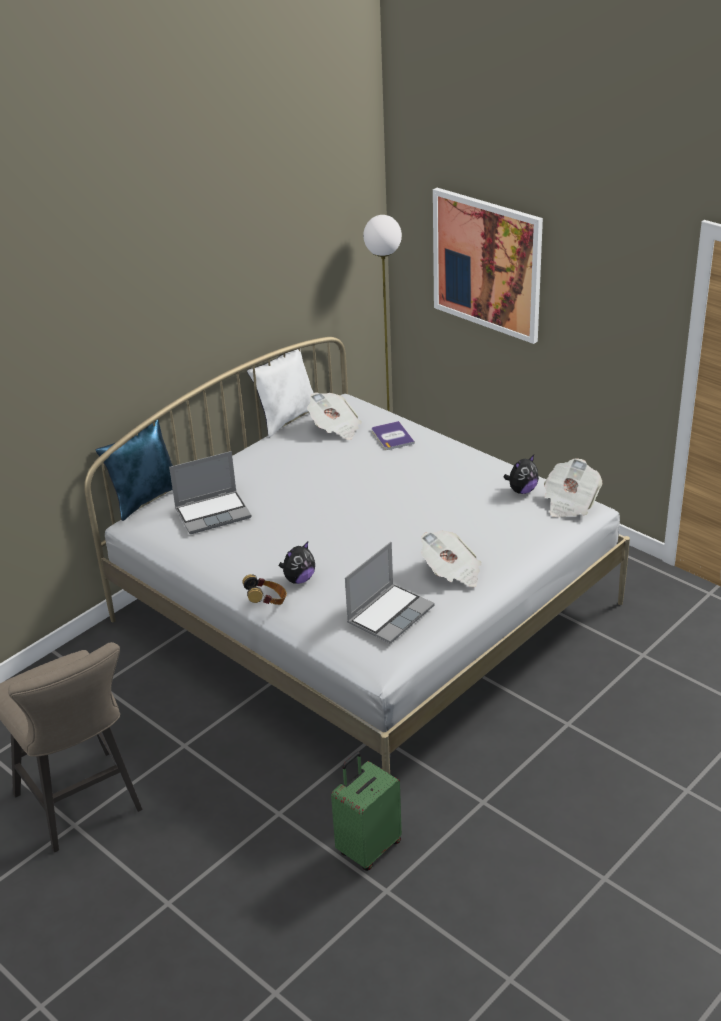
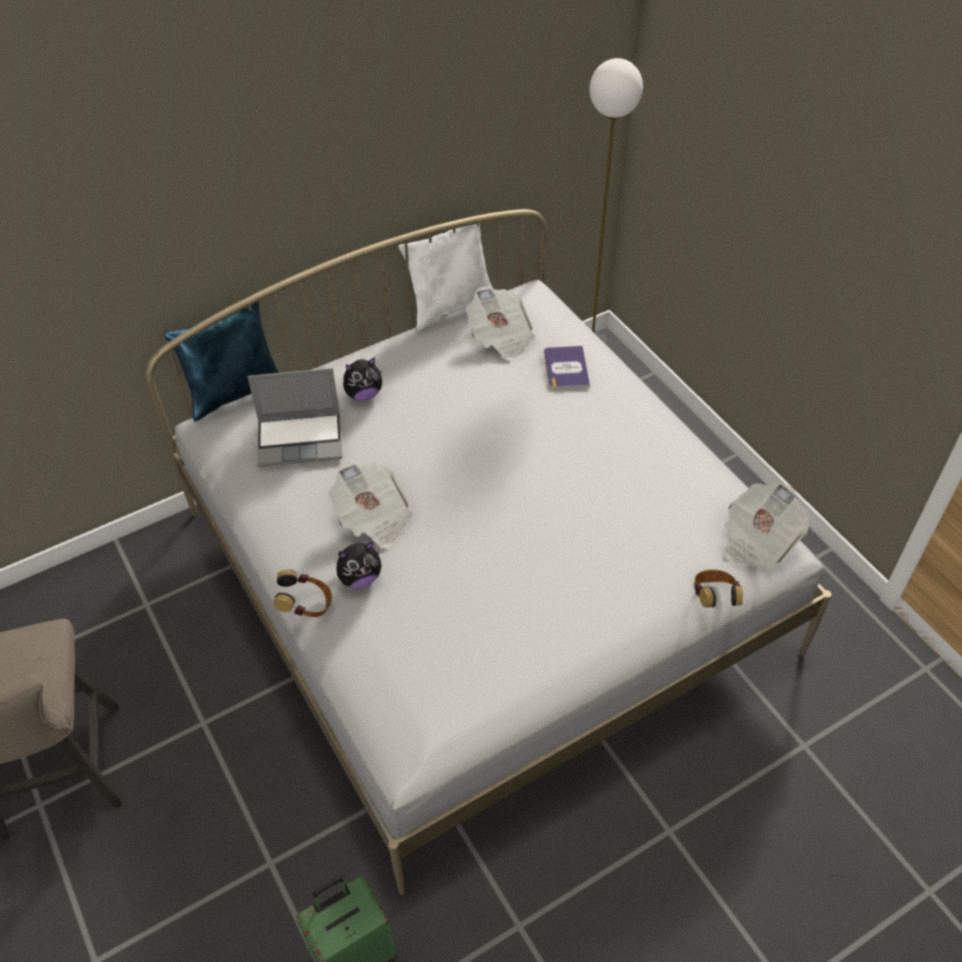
camera: 15 degrees right, 15 degrees up
laptop [345,542,435,644] -> none
newspaper [421,531,482,587] -> newspaper moved to [329,463,413,548]
picture [433,188,543,344] -> none
plush toy [503,455,539,494] -> plush toy moved to [343,357,382,401]
none -> headphones [694,569,743,608]

